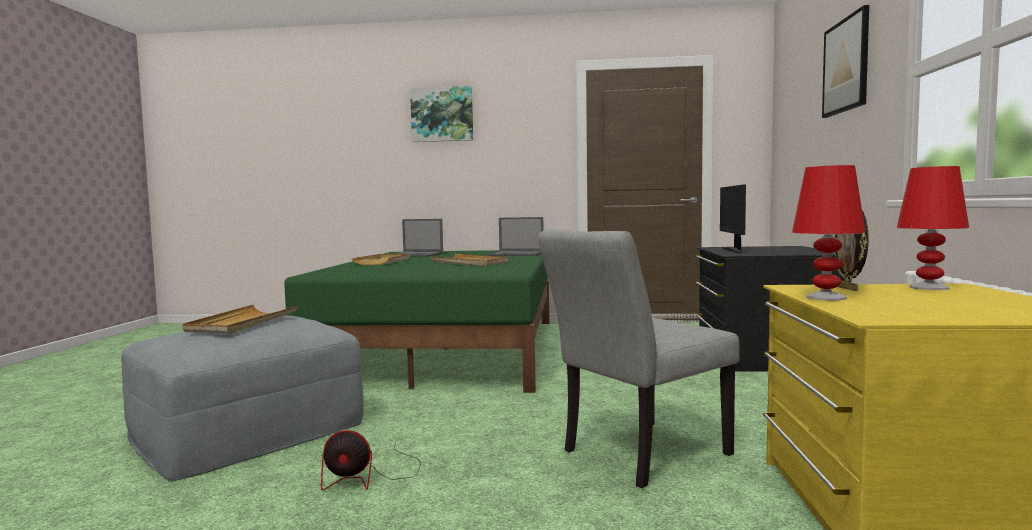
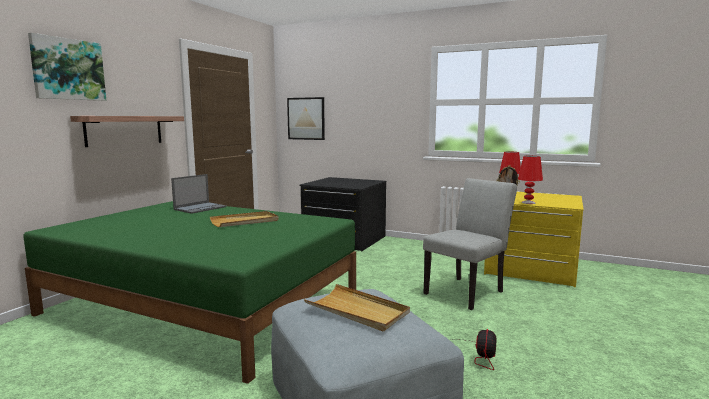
camera: 70 degrees left, 5 degrees up
beige tray [351,254,410,265] -> none
laptop [393,219,443,257] -> none
grey chair [538,229,739,488] -> grey chair turned 120 degrees counterclockwise [423,178,517,310]
monitor [720,185,746,253] -> none
picture [822,5,869,118] -> picture moved to [287,97,325,140]
none -> shelf [70,116,184,147]

